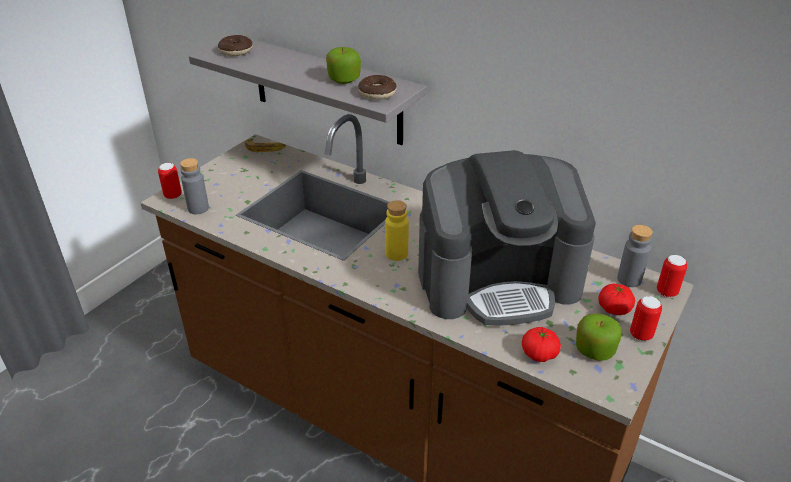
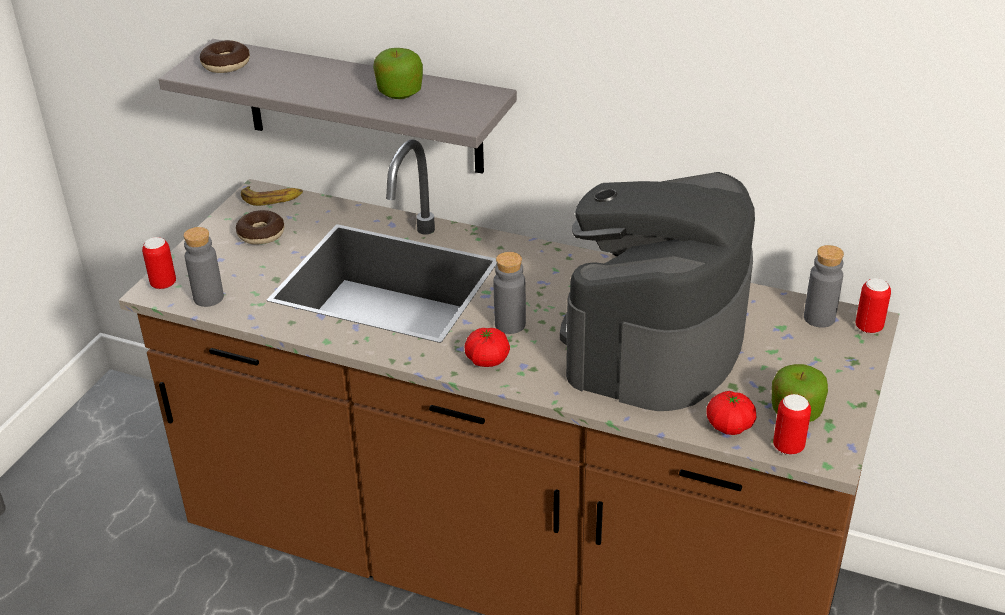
camera: 10 degrees left, 0 degrees up
donut [358,75,397,100] -> donut moved to [236,210,284,245]
yellow bottle [385,200,409,261] -> grey bottle [494,252,526,334]
coffee machine [418,150,596,326] -> coffee machine turned 135 degrees clockwise [560,172,755,411]
tomato [598,284,635,315] -> tomato moved to [464,328,510,367]
can [630,296,662,341] -> can moved to [773,394,811,455]

